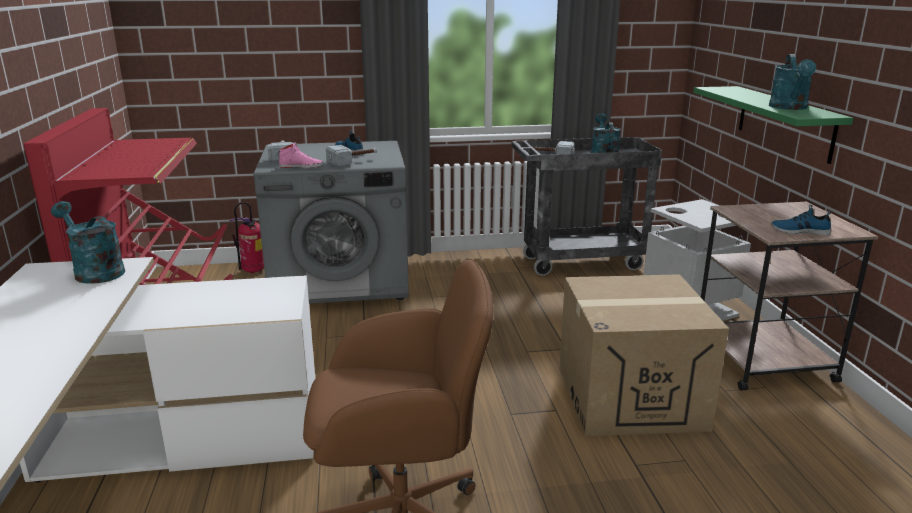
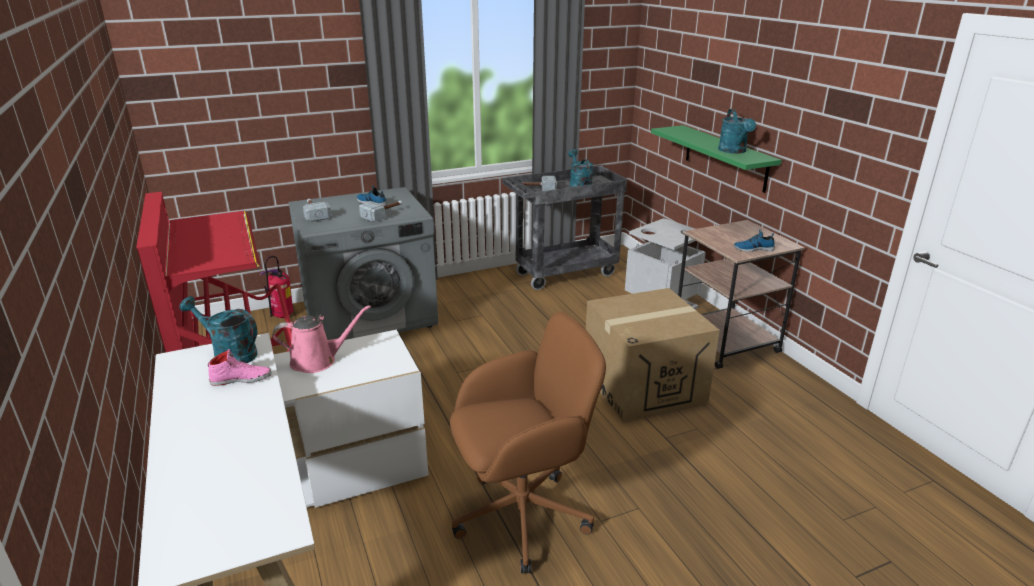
camera: 15 degrees left, 5 degrees up
pink shoe [279,142,324,168] -> pink shoe moved to [208,349,272,386]
none -> pink watering can [272,305,371,373]

